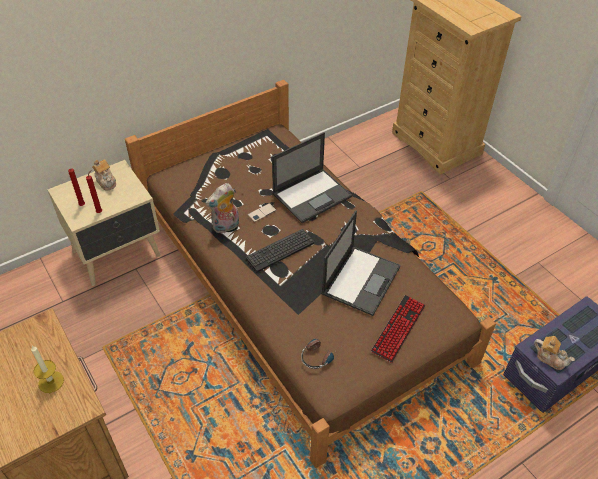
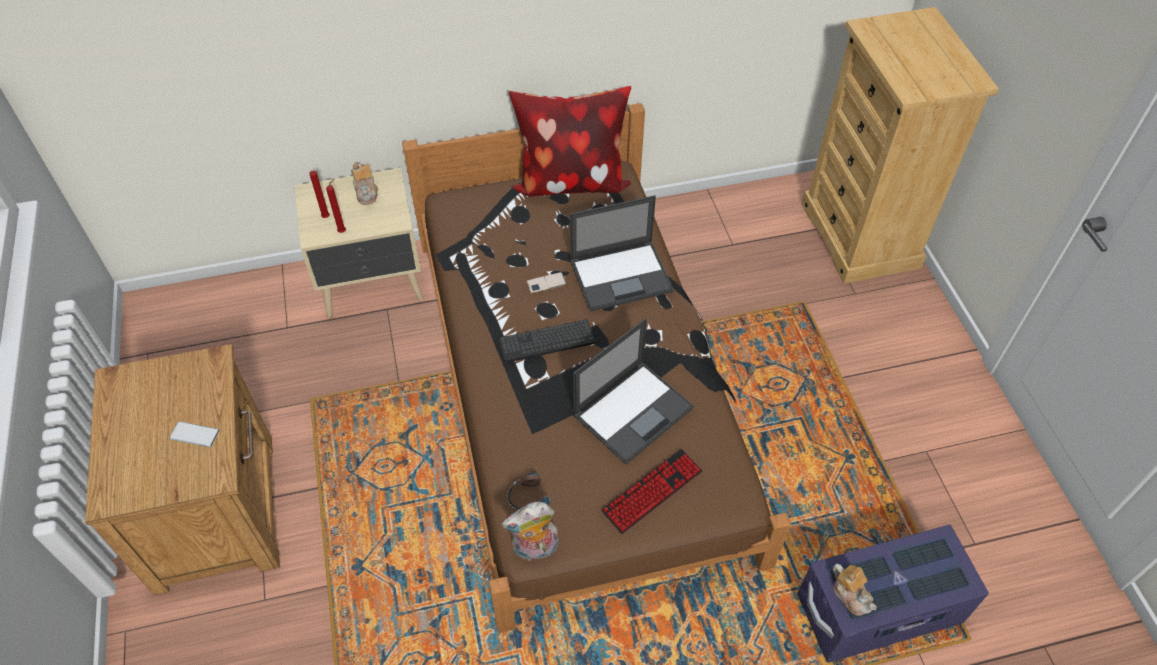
camera: 20 degrees right, 5 degrees up
candle [31,346,64,393] -> phone [169,422,219,447]
plush toy [206,183,239,233] -> plush toy moved to [502,501,558,561]
none -> pillow [509,86,631,197]

